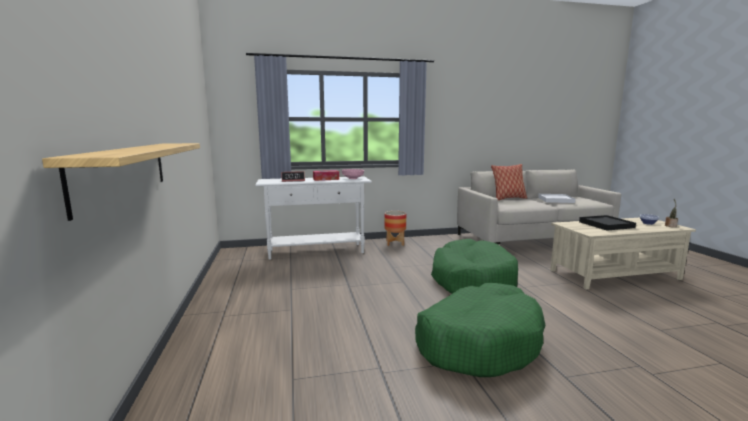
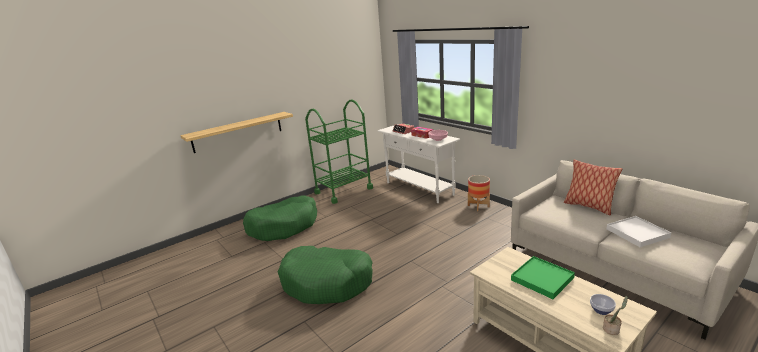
camera: 65 degrees right, 10 degrees up
green dog bed [431,239,518,294] -> green dog bed moved to [243,196,317,241]
black tray [579,215,636,231] -> green tray [511,256,575,299]
none -> green cart [305,100,373,204]

